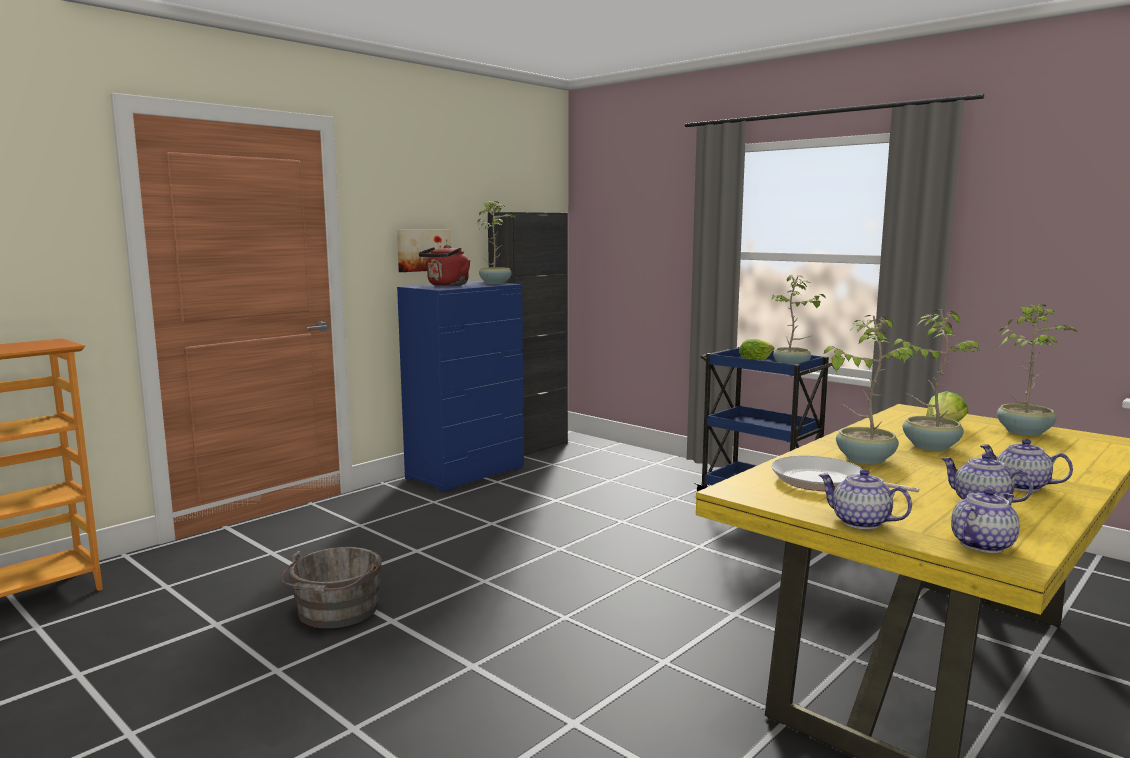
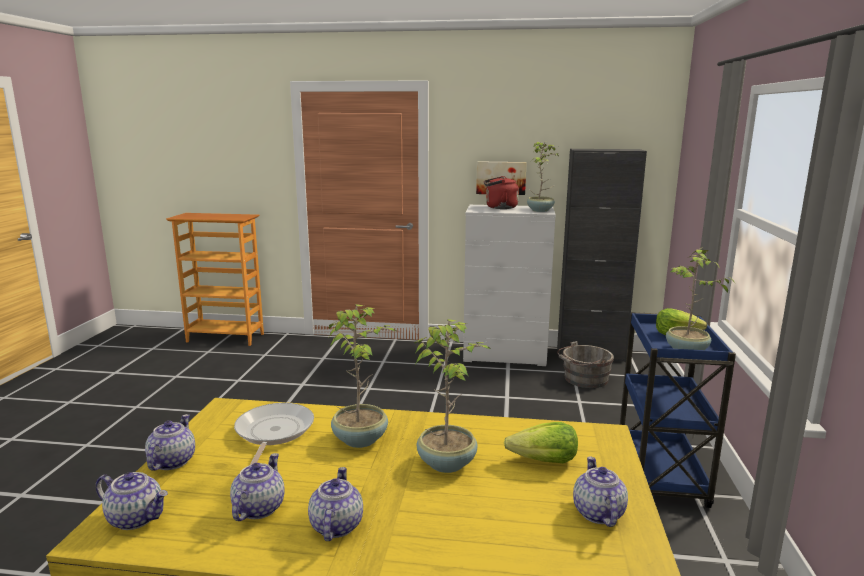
camera: 55 degrees right, 5 degrees up
grey bucket [280,547,382,628] -> grey bucket moved to [557,341,614,388]
blue dresser [397,281,524,492] -> white dresser [463,205,556,366]
potted plant [997,304,1077,436] -> teapot [573,456,628,527]

